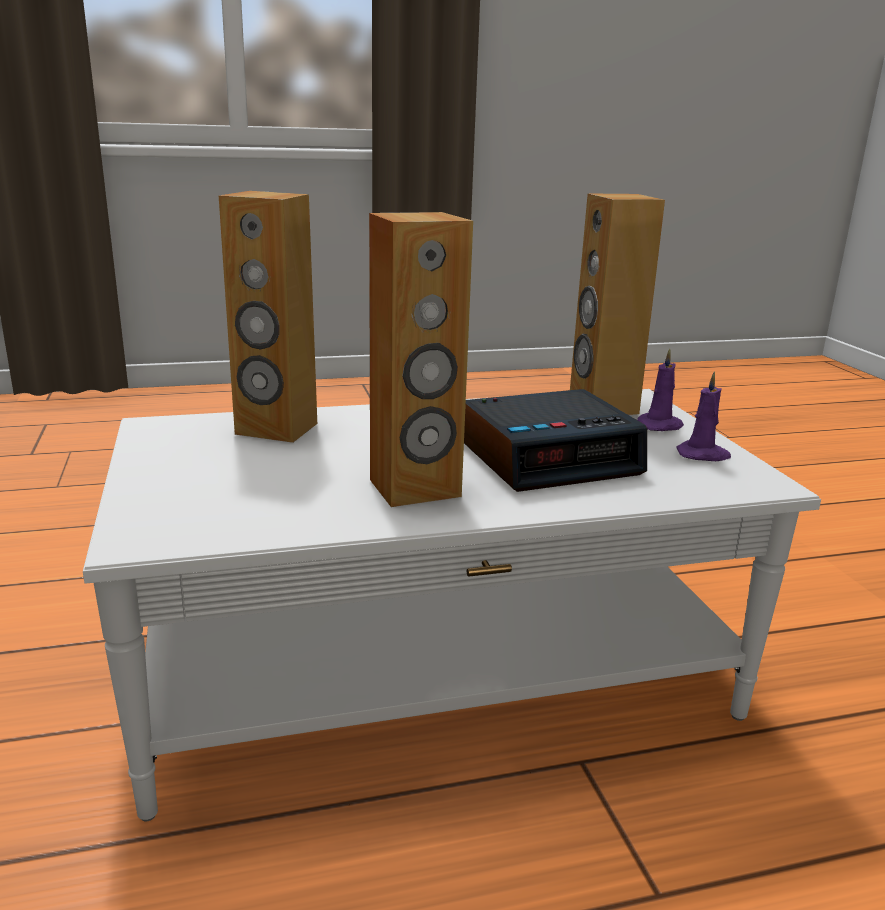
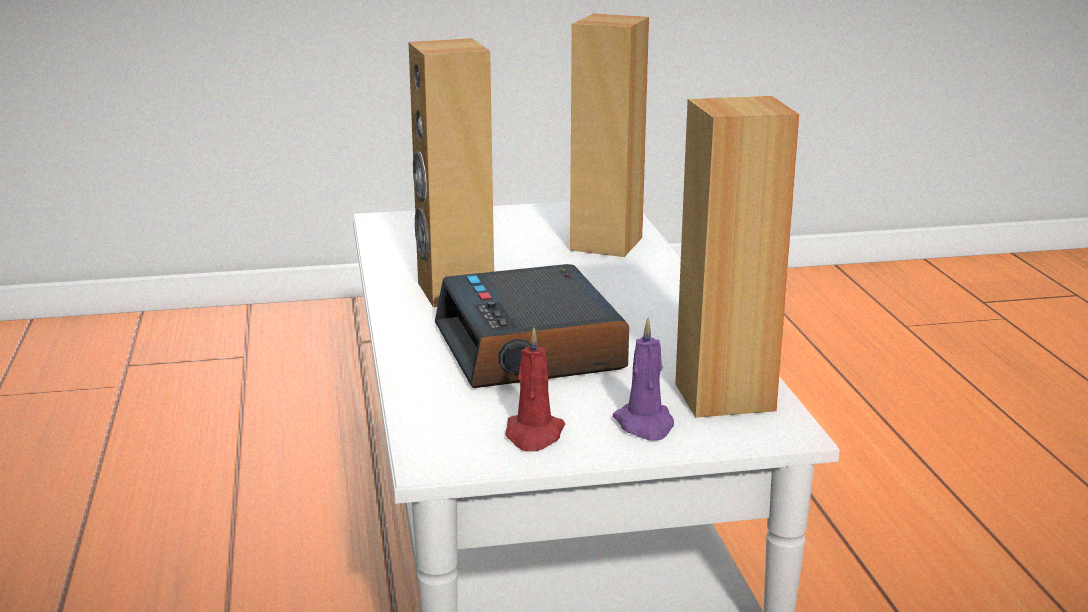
camera: 95 degrees right, 0 degrees up
purple candle [676,371,731,461] -> red candle [505,327,565,452]

